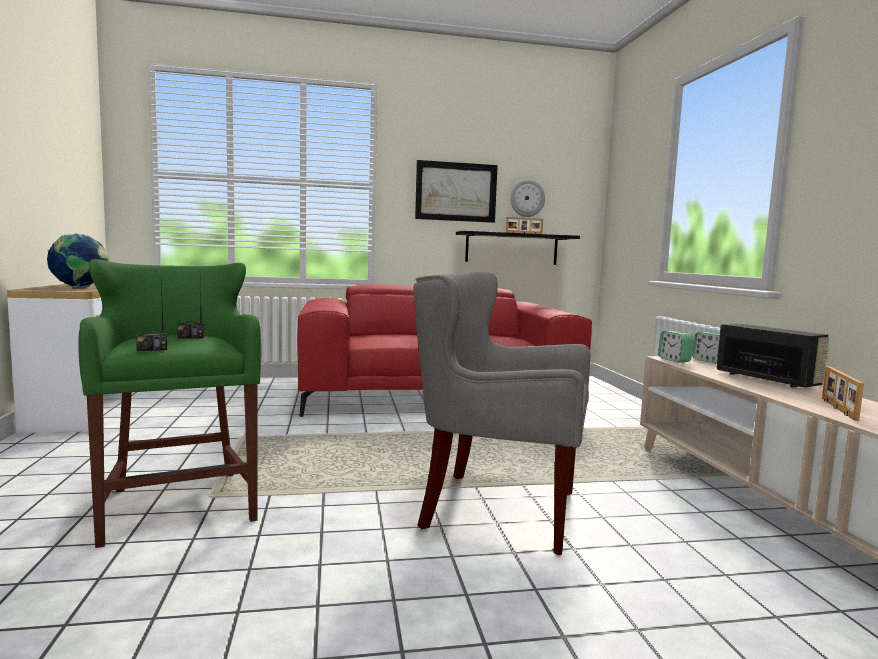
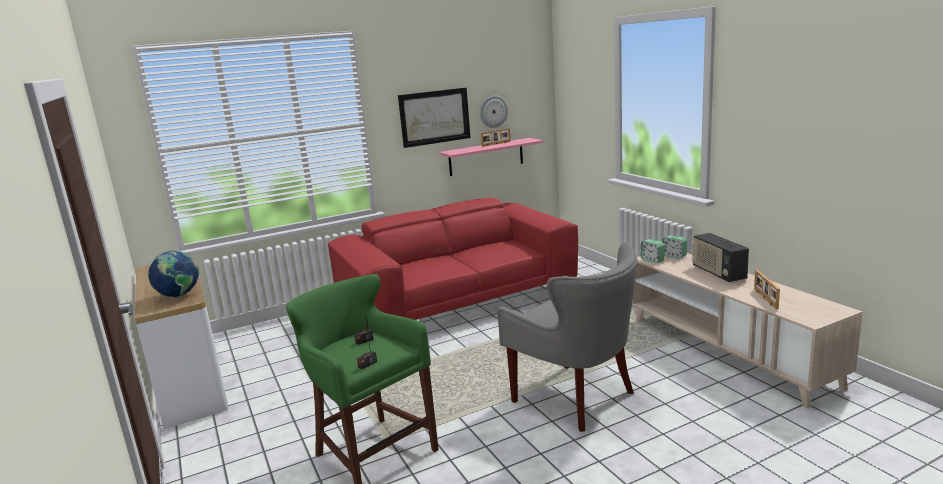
camera: 15 degrees left, 10 degrees up
grey armchair [413,271,590,555] -> grey armchair turned 135 degrees counterclockwise [497,242,638,432]
black shelf [456,231,580,265] -> pink shelf [439,138,543,176]
radio [716,324,830,388] -> radio turned 150 degrees counterclockwise [692,233,749,282]

